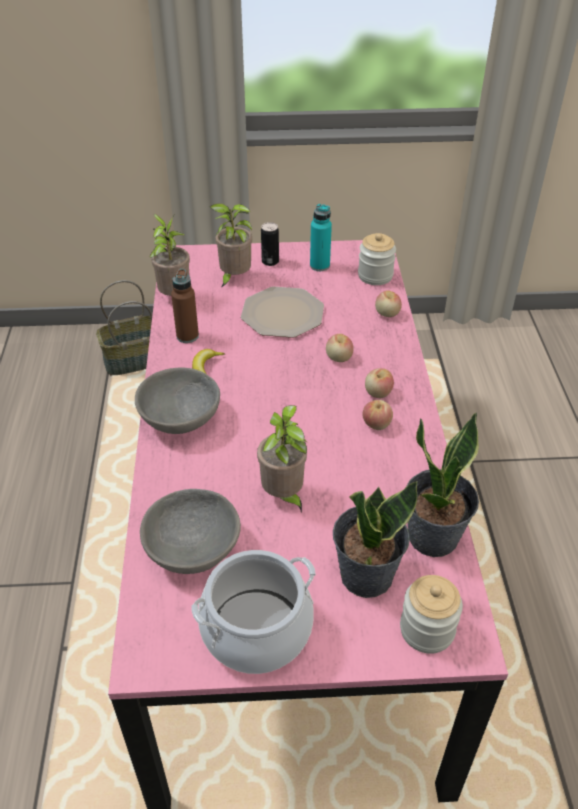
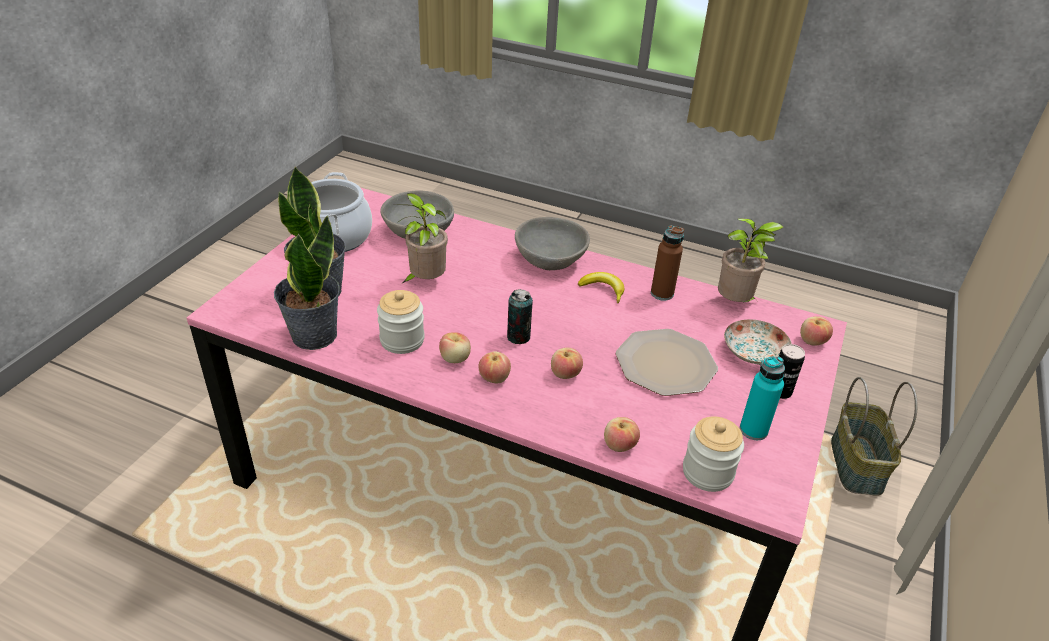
camera: 115 degrees right, 5 degrees down
potted plant [210,203,252,288] -> plate [724,319,792,365]
jar [400,575,463,654] -> jar moved to [377,290,425,354]
none -> can [507,289,533,344]
none -> apple [800,316,833,346]

